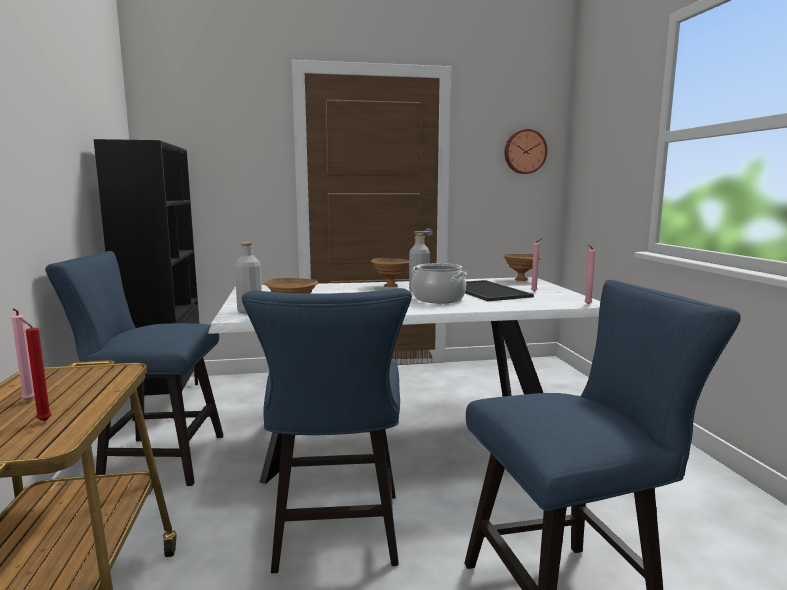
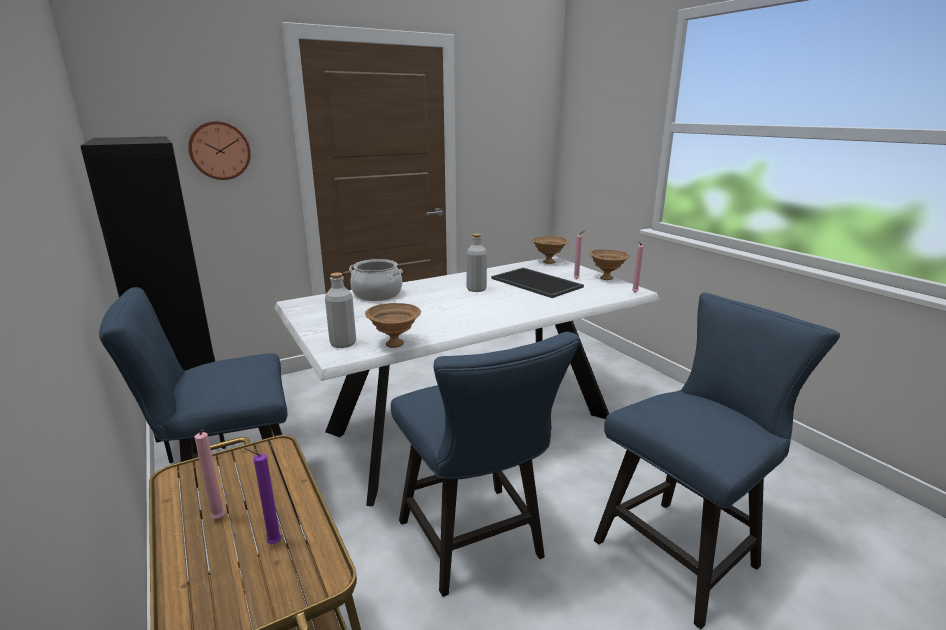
camera: 20 degrees left, 10 degrees up
red candle [20,318,52,422] -> purple candle [244,448,282,544]
brown bowl [371,258,409,287] -> brown bowl moved to [589,250,630,280]
cooking pot [411,263,467,304] -> cooking pot moved to [349,259,403,301]
wall clock [504,129,548,174] -> wall clock moved to [188,121,251,180]

